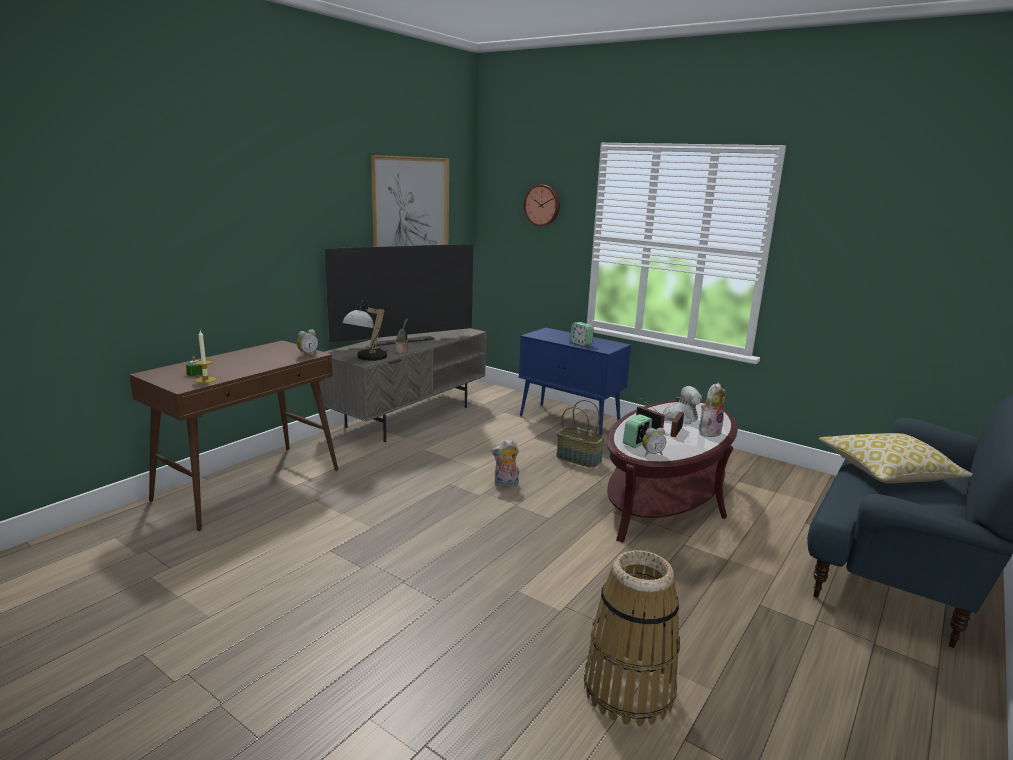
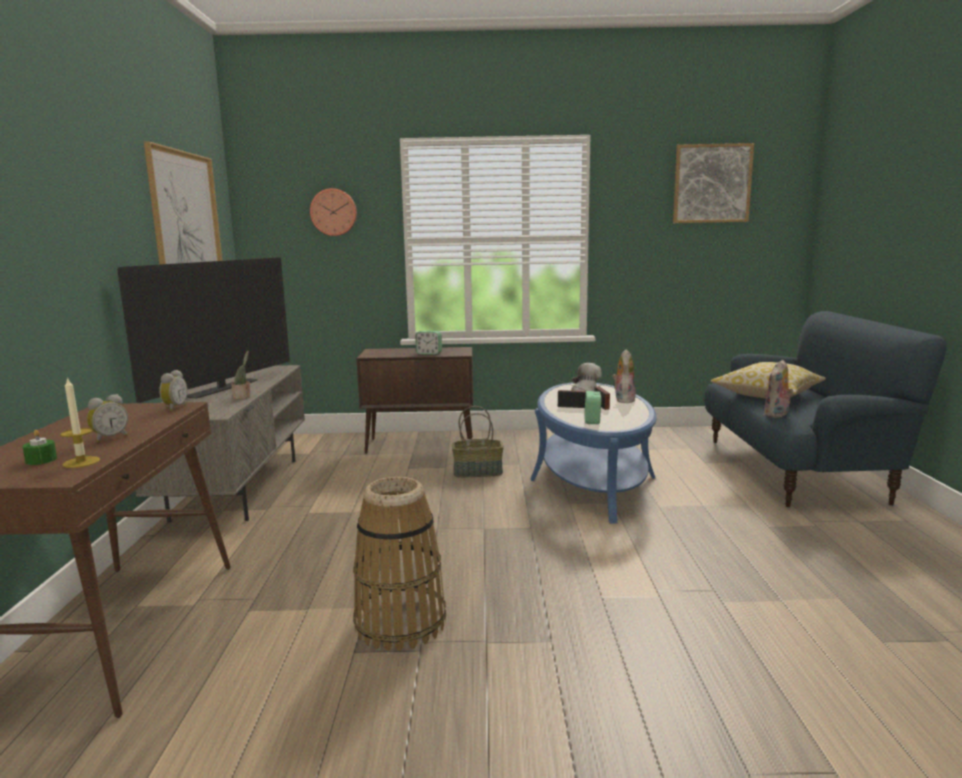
camera: 35 degrees left, 5 degrees down
table lamp [342,300,388,361] -> none
plush toy [491,439,519,487] -> plush toy moved to [764,360,793,418]
blue cabinet [519,328,631,435] -> brown cabinet [356,347,473,454]
basket [584,550,680,726] -> basket moved to [353,477,446,651]
brown coffee table [606,400,738,543] -> blue coffee table [530,382,657,523]
alarm clock [642,428,666,456] -> alarm clock moved to [87,394,128,442]
none -> picture [673,143,754,223]

